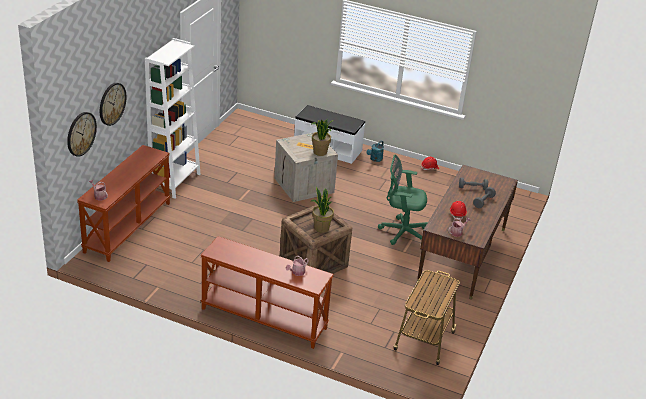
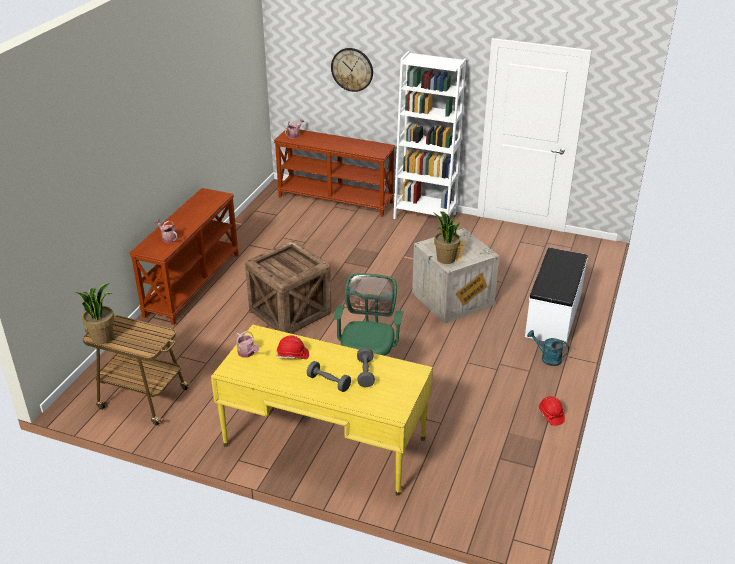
camera: 90 degrees right, 0 degrees up
wall clock [67,112,97,157] -> none
potted plant [311,186,334,233] -> potted plant moved to [74,283,114,344]
brown desk [417,165,518,299] -> yellow desk [211,324,433,496]

